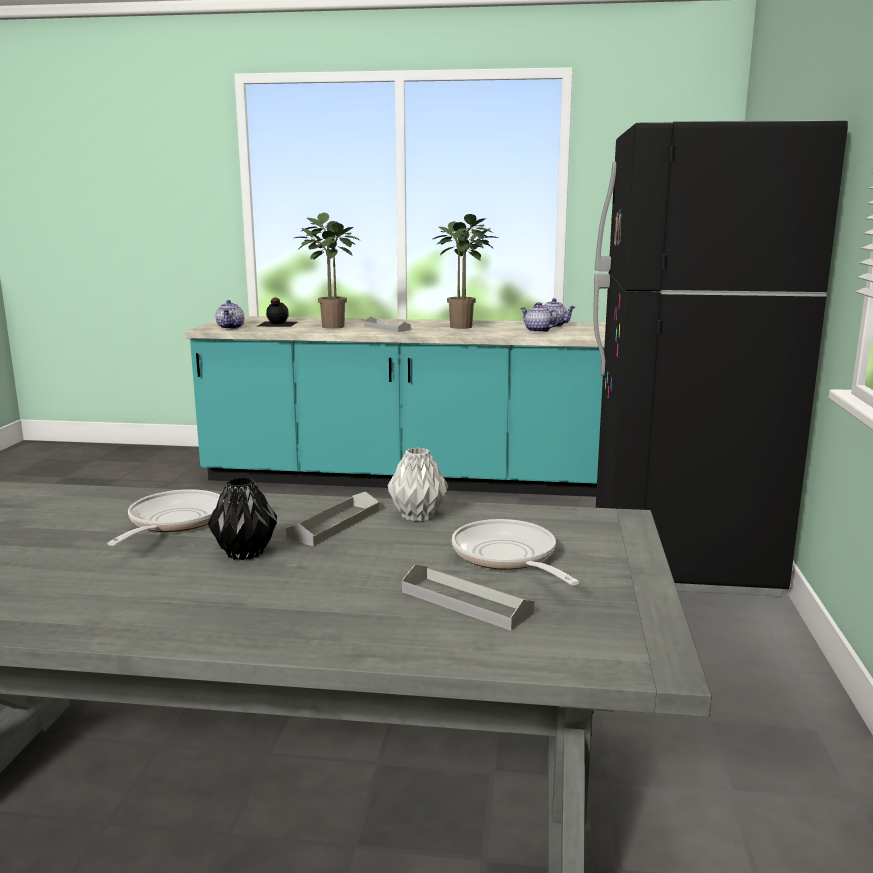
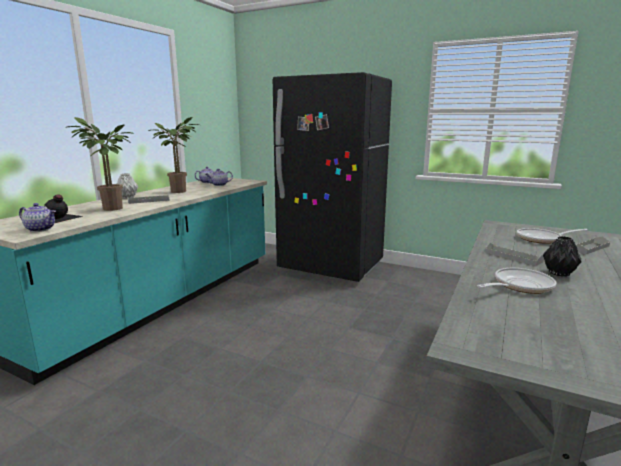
camera: 70 degrees left, 0 degrees up
frying pan [107,489,220,546] -> frying pan turned 120 degrees clockwise [477,268,557,294]
grey vase [388,448,448,521] -> grey vase moved to [117,173,138,199]

